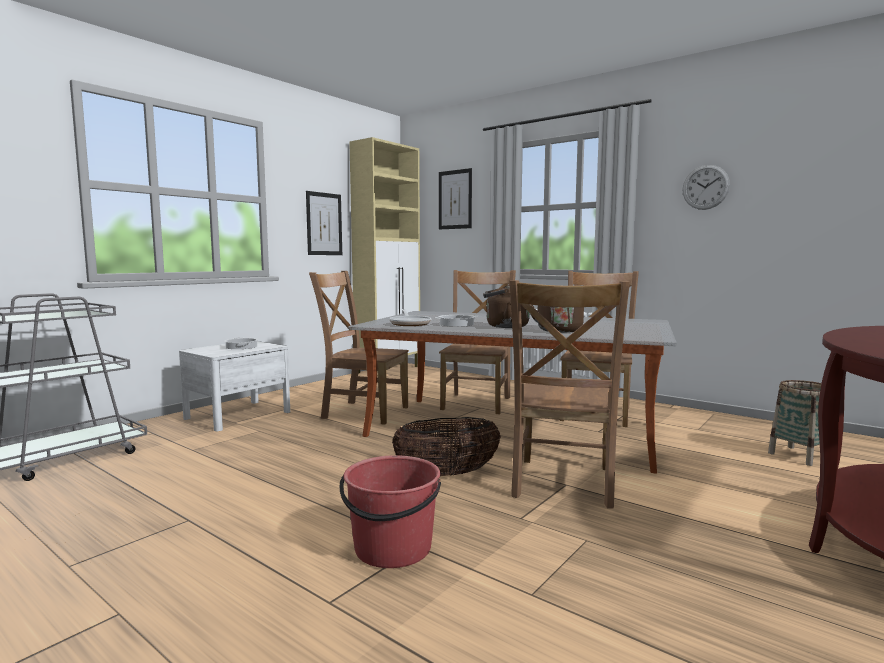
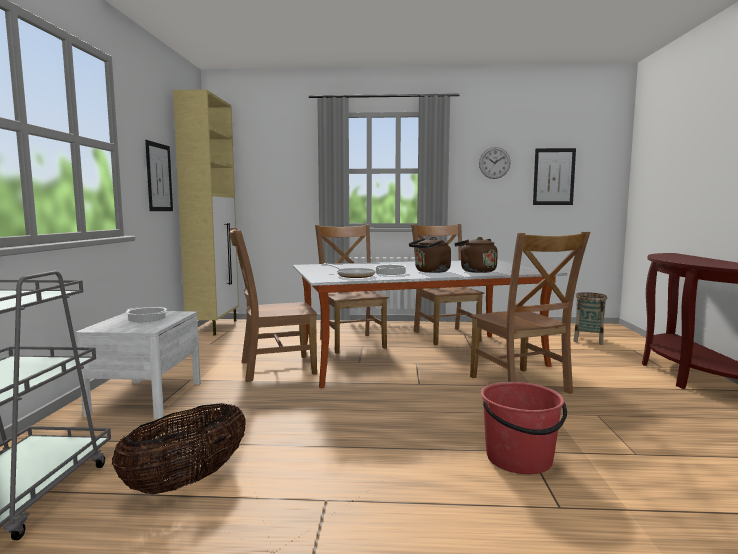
camera: 35 degrees left, 0 degrees up
basket [392,417,501,476] -> basket moved to [112,403,246,494]
picture [439,168,472,229] -> picture moved to [533,148,576,205]

